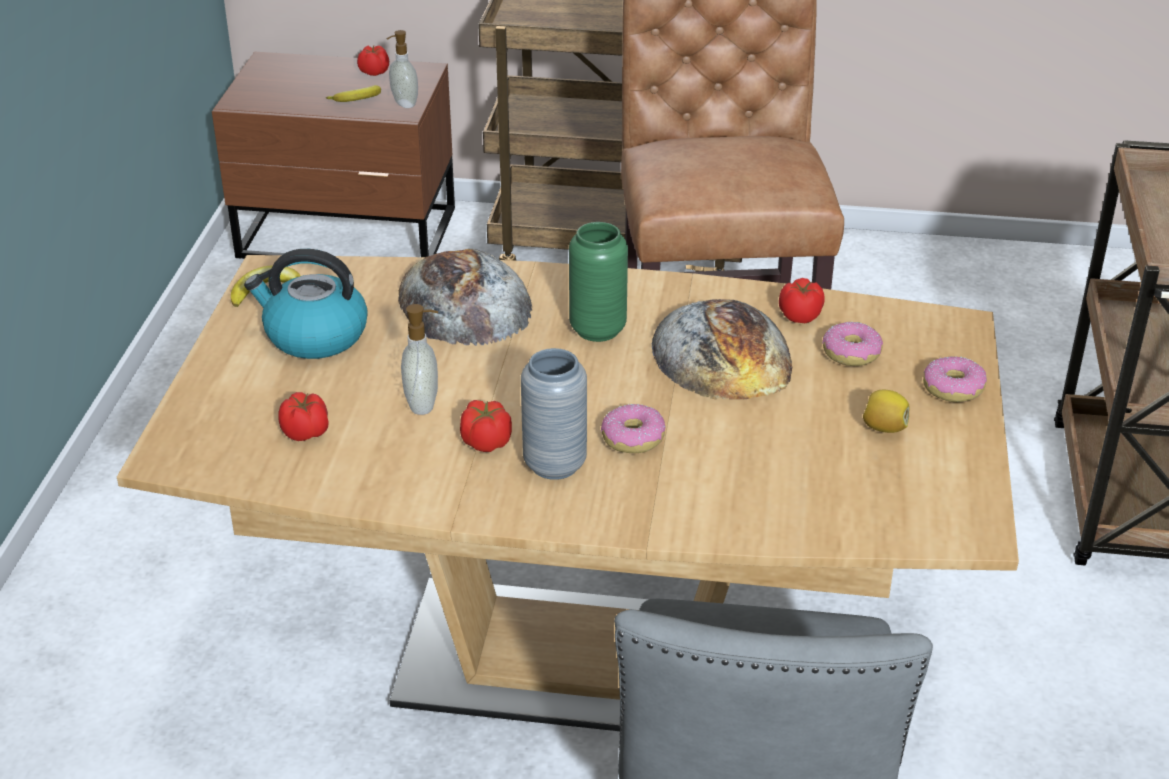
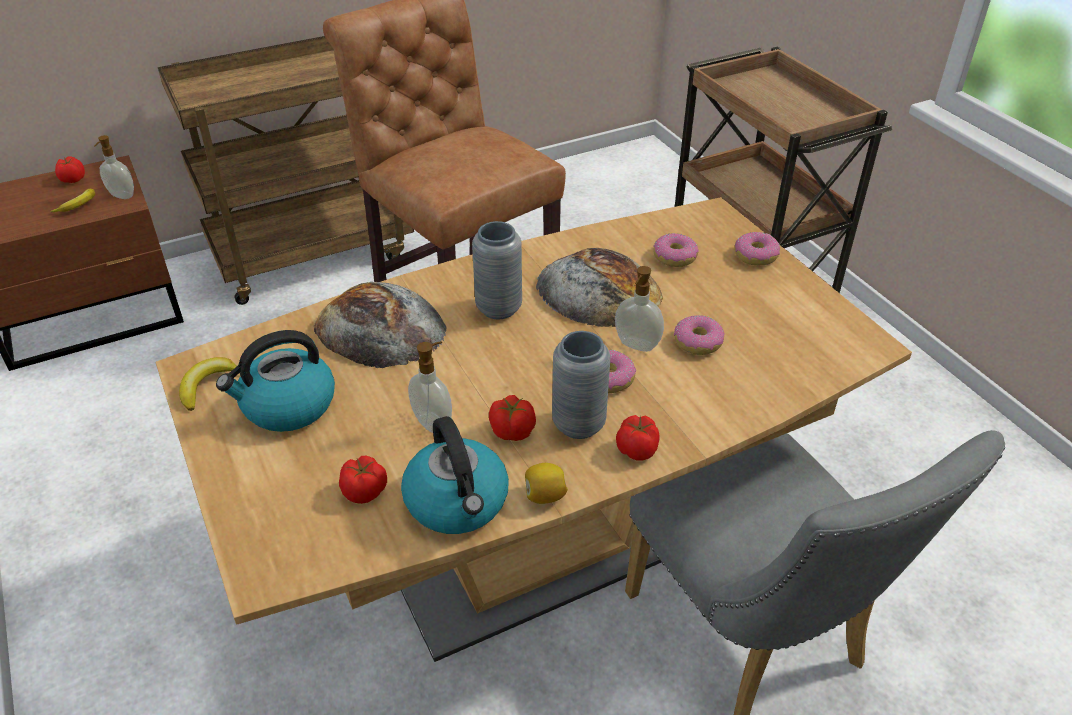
camera: 35 degrees left, 5 degrees up
green vase [569,222,628,342] -> grey vase [472,221,522,319]
tomato [779,278,824,323] -> tomato moved to [616,415,659,461]
lemon [863,390,910,433] -> lemon moved to [525,463,568,504]
none -> kettle [401,416,509,534]
none -> soap dispenser [615,266,664,352]
none -> donut [674,315,725,355]

